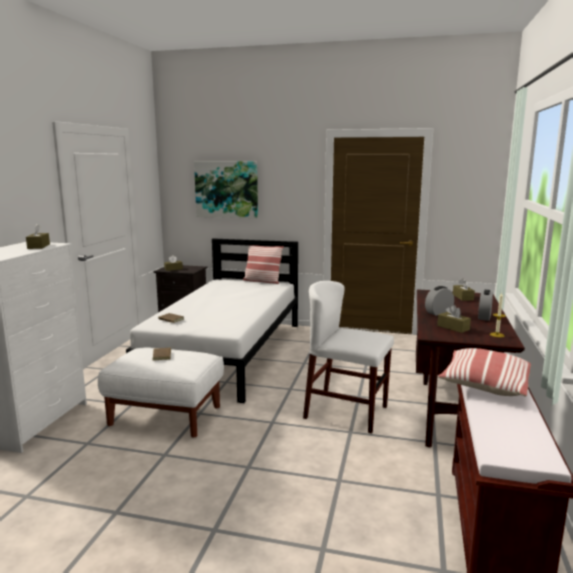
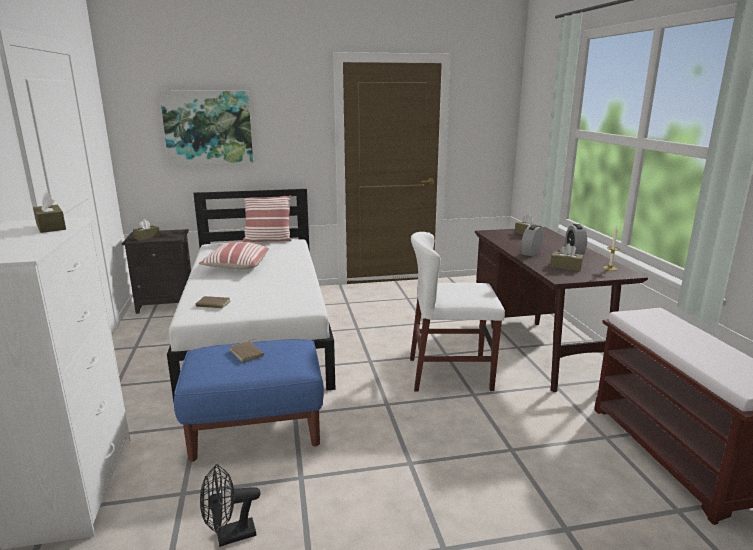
camera: 25 degrees left, 5 degrees up
white ottoman [98,348,224,438] -> blue ottoman [174,339,324,462]
pillow [438,348,531,397] -> pillow moved to [199,242,269,270]
none -> black fan [200,464,261,547]

